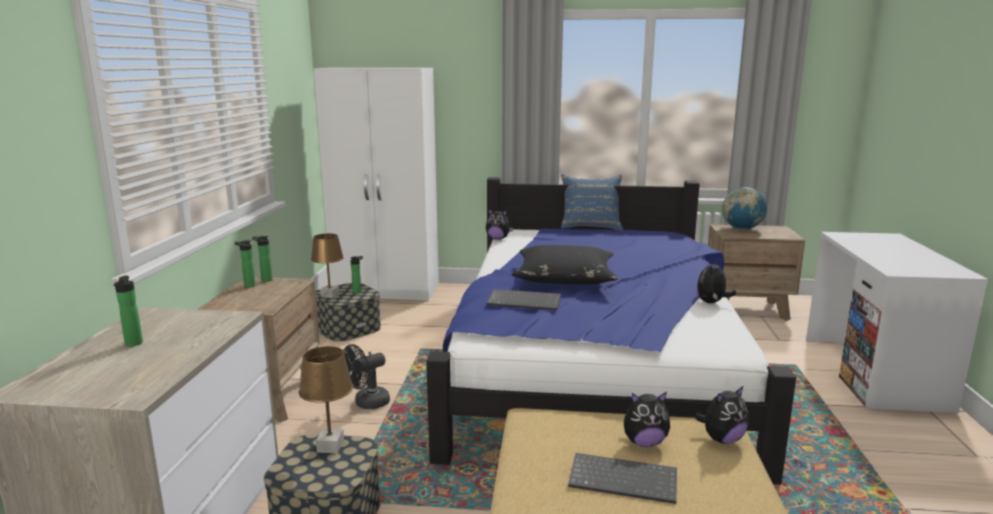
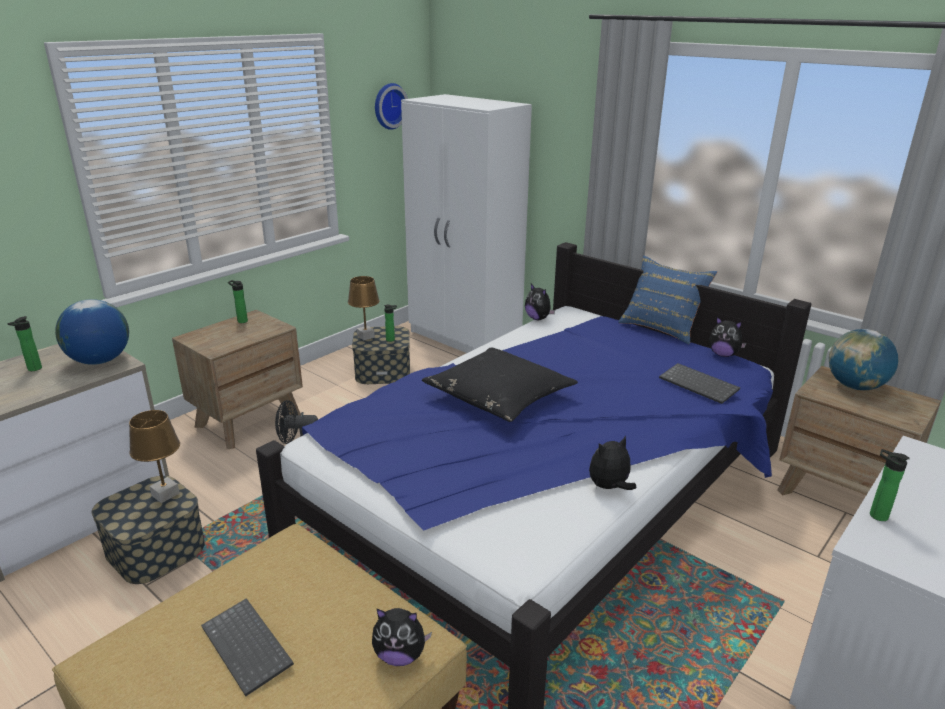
camera: 35 degrees right, 10 degrees up
bottle [252,236,272,282] -> bottle moved to [870,449,910,521]
keyboard [486,289,561,310] -> keyboard moved to [659,363,740,404]
plush toy [624,392,670,447] -> plush toy moved to [709,317,746,357]
none -> globe [55,299,129,365]
none -> wall clock [375,83,408,130]

